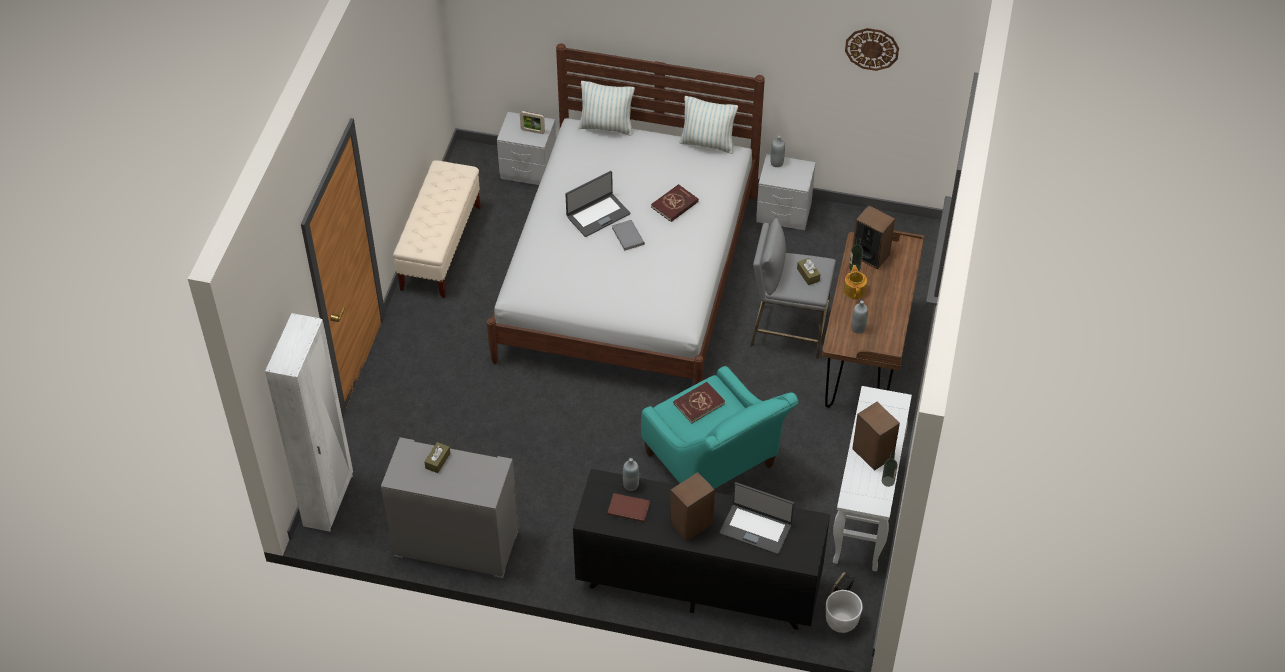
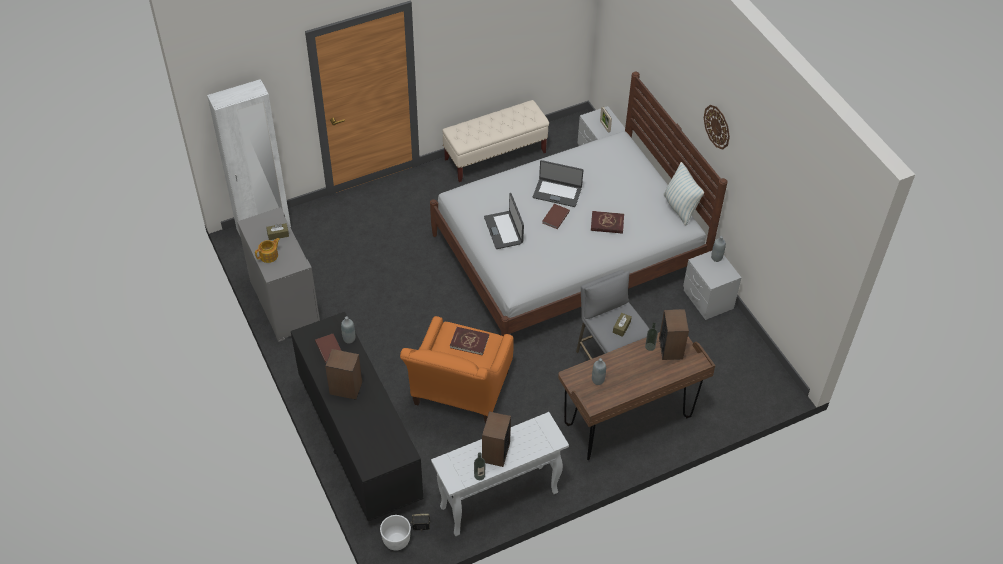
camera: 50 degrees right, 0 degrees up
pillow [579,81,635,135] -> none
grey book [612,220,645,251] -> brown book [542,204,570,229]
turquoise armchair [641,366,798,489] -> orange armchair [400,316,514,424]
laptop [719,482,794,554] -> laptop moved to [484,193,524,249]
teapot [843,265,867,299] -> teapot moved to [255,238,280,263]
wall clock [845,28,899,71] -> wall clock moved to [704,105,730,150]

